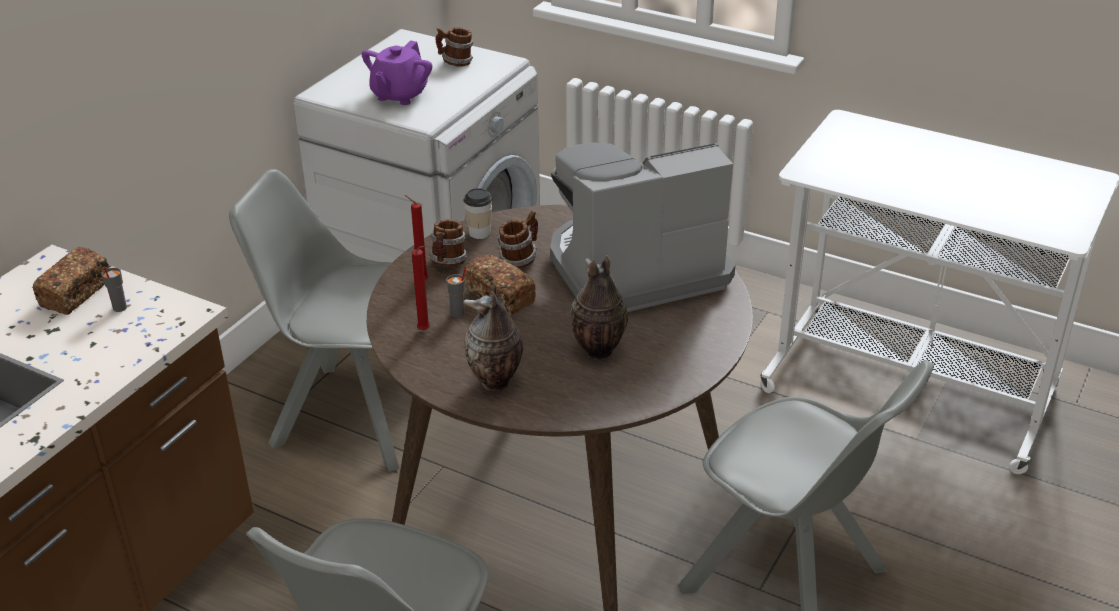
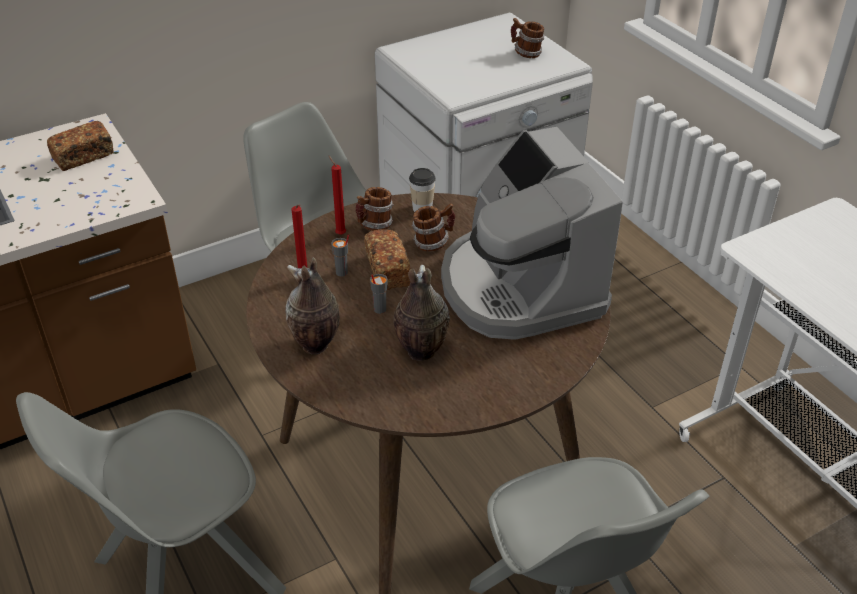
camera: 30 degrees right, 5 degrees up
grey cup [102,267,127,312] -> grey cup moved to [370,274,388,314]
purple teapot [362,40,432,105] -> none
coffee machine [550,143,735,312] -> coffee machine turned 120 degrees counterclockwise [441,127,623,340]

